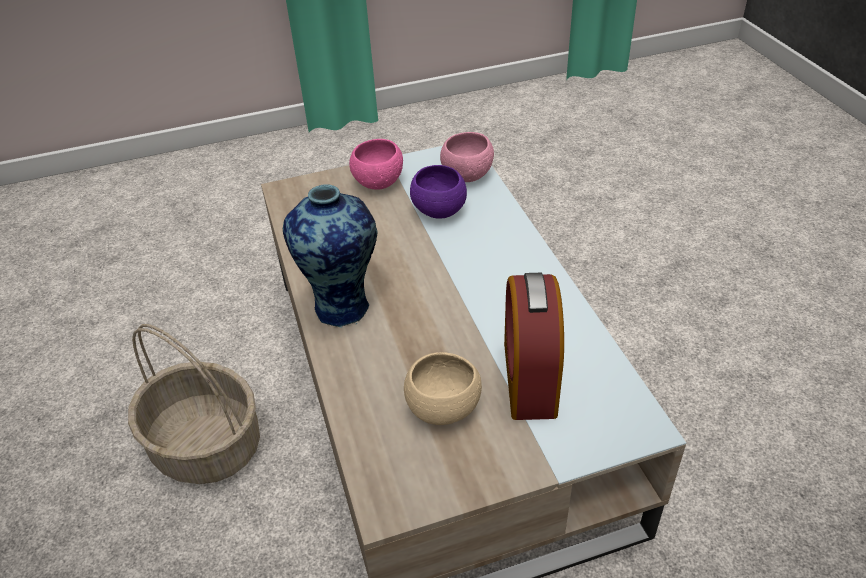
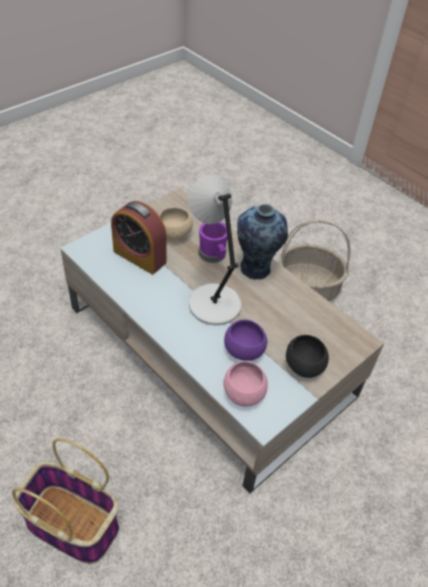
camera: 150 degrees right, 5 degrees up
pink bowl [349,139,403,190] -> black bowl [286,335,329,378]
alarm clock [504,273,564,420] -> alarm clock turned 150 degrees clockwise [111,201,167,274]
none -> basket [12,438,119,564]
none -> grey table lamp [188,175,242,325]
none -> purple mug [199,222,227,263]

